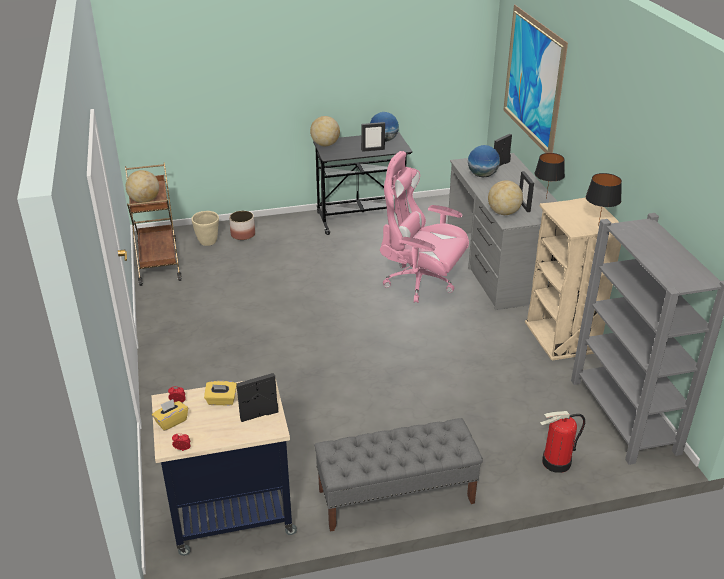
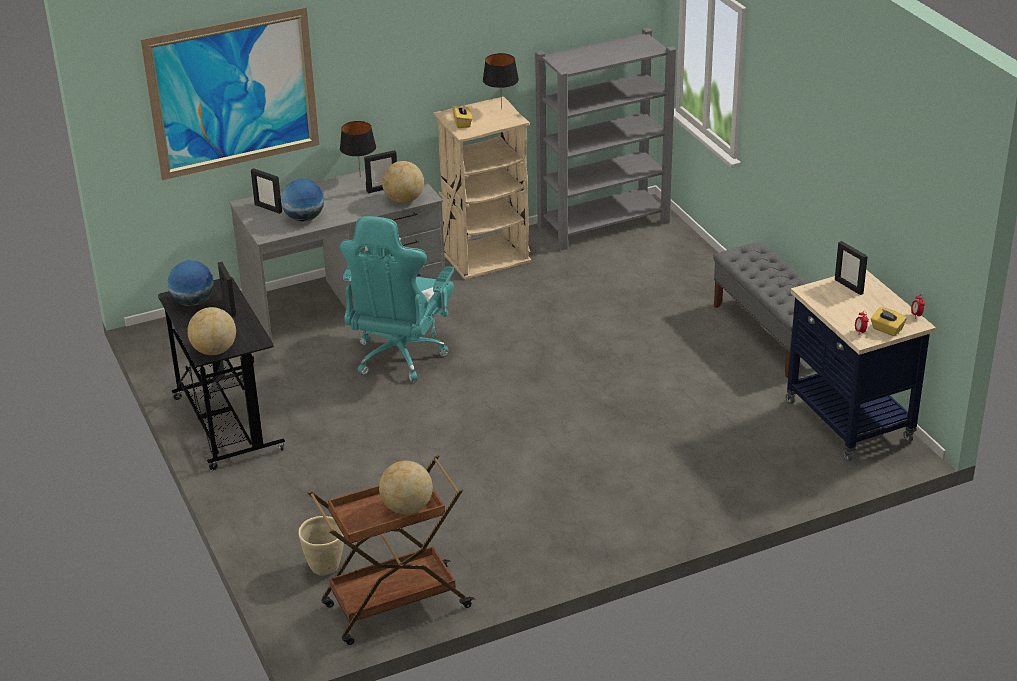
camera: 100 degrees left, 0 degrees up
yellow tissue box [204,381,237,406] -> yellow tissue box moved to [453,104,472,128]
planter [229,211,255,240] -> none
pink office chair [380,151,469,303] -> turquoise office chair [340,216,454,382]
fire extinguisher [540,411,586,473] -> none

